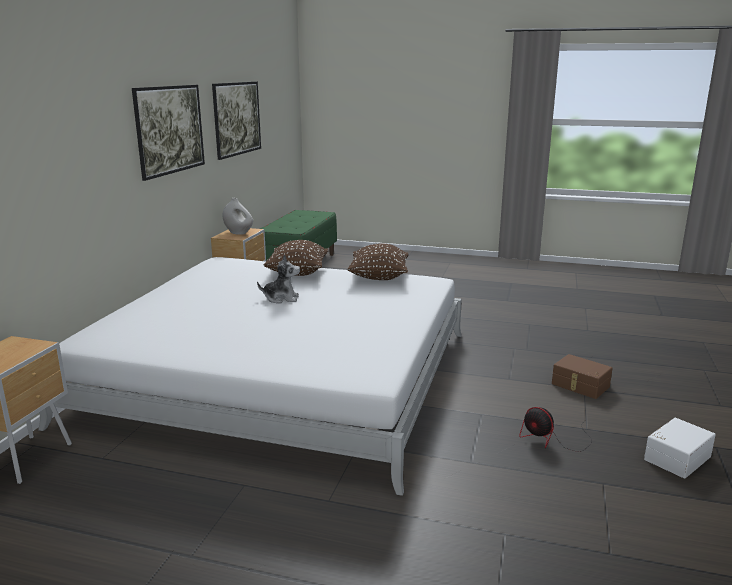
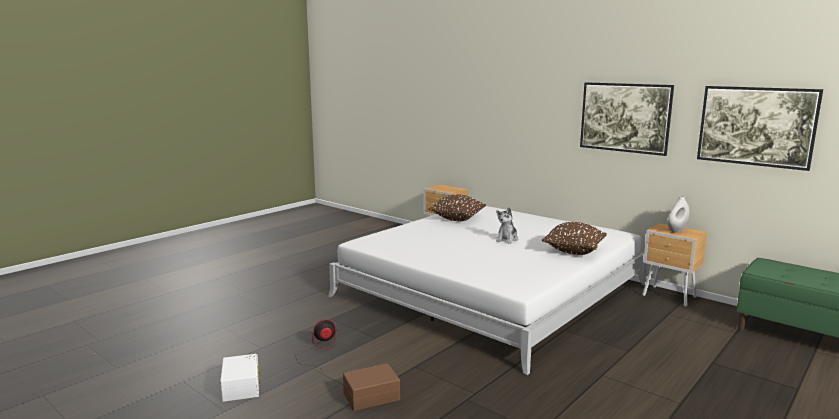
camera: 115 degrees right, 5 degrees down
brown pillow [348,244,408,280] -> brown pillow moved to [428,194,486,221]

